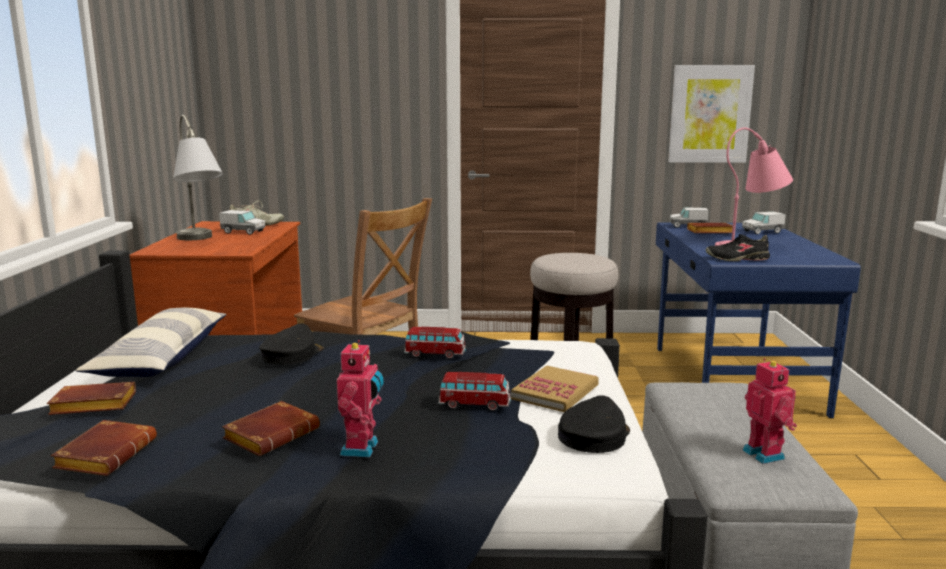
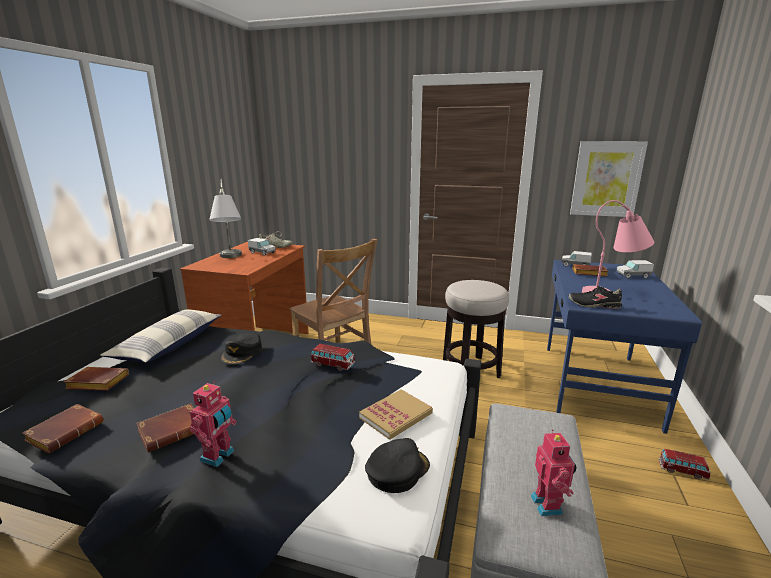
camera: 15 degrees right, 5 degrees up
black cap [259,323,324,365] -> black cap turned 150 degrees clockwise [221,333,262,365]
toy car [438,372,511,411] -> toy car moved to [659,449,710,480]

